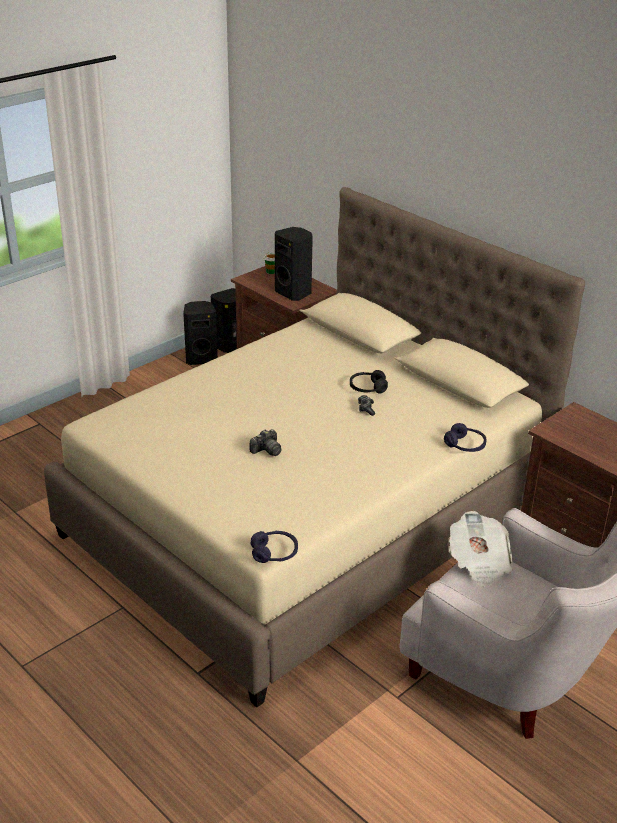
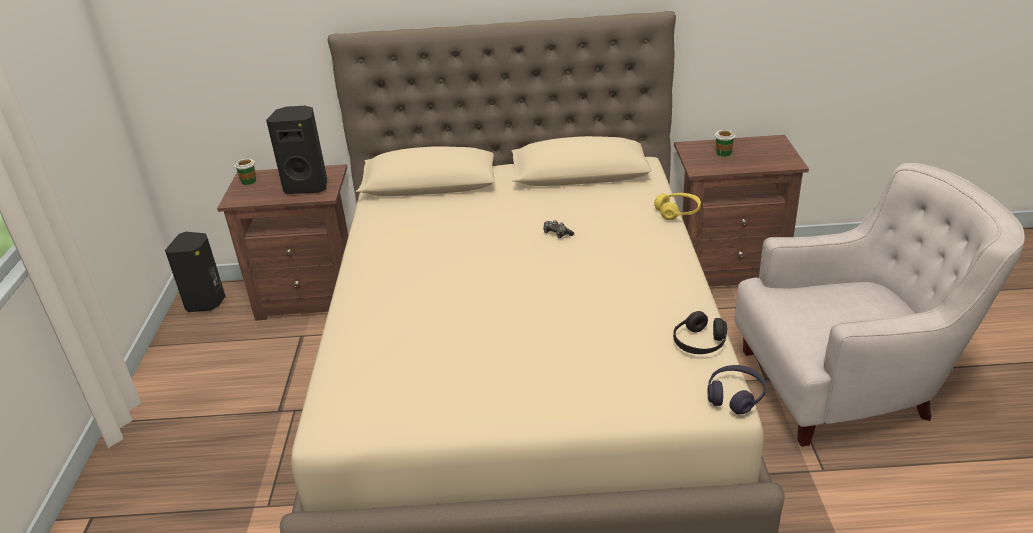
camera: 45 degrees left, 0 degrees up
black speaker [183,301,218,365] -> none
camera [250,429,282,456] -> none
black headphones [350,370,388,394] -> black headphones moved to [673,311,727,354]
purple headphones [444,423,487,452] -> yellow headphones [654,193,701,220]
newspaper [449,511,513,587] -> none
none -> cup [715,130,736,157]

